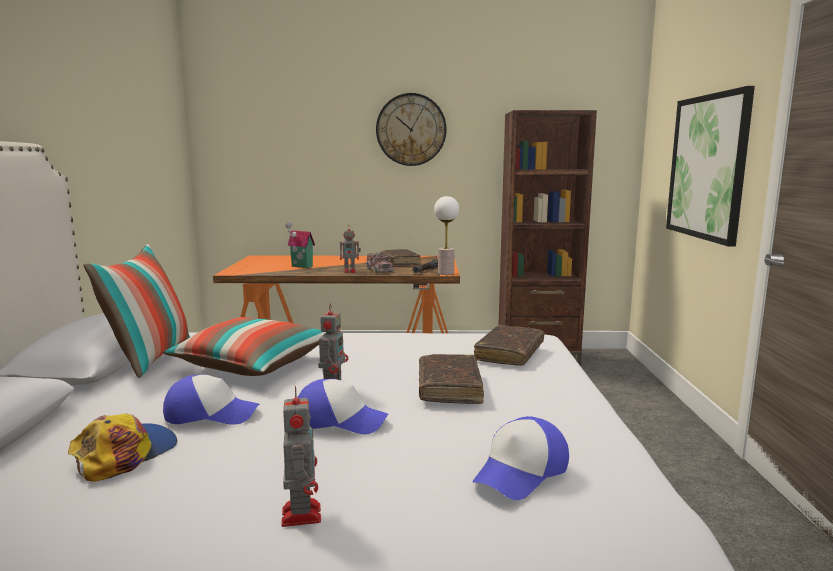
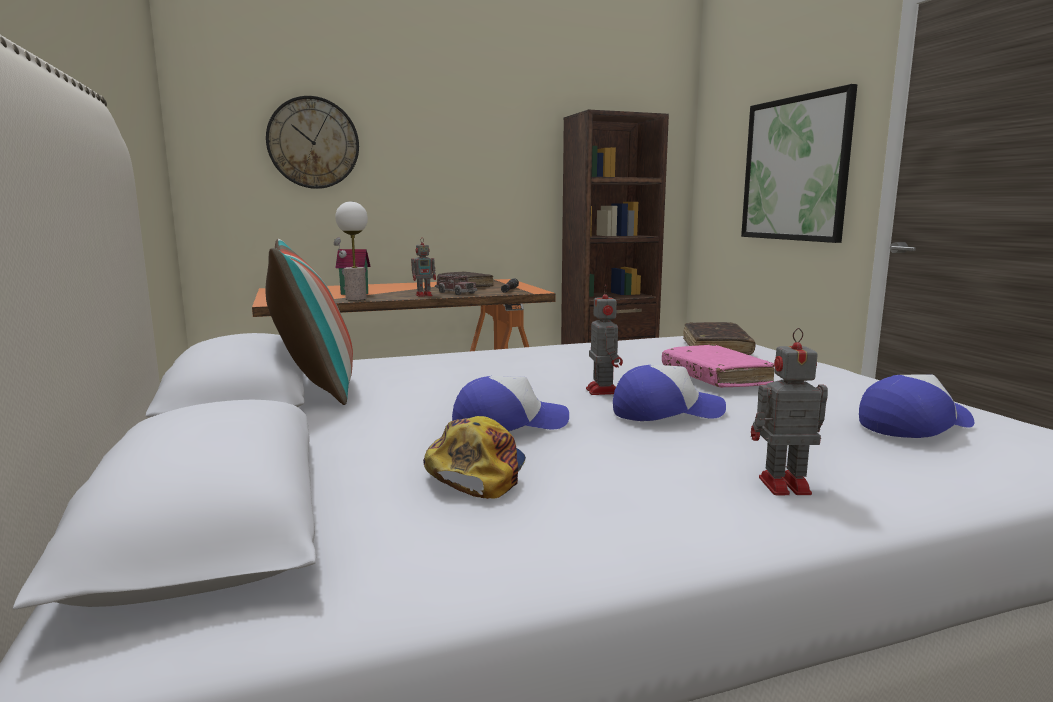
camera: 20 degrees left, 0 degrees up
pillow [163,317,326,376] -> none
toy robot [281,386,321,527] -> toy robot turned 60 degrees counterclockwise [751,328,828,495]
wall clock [376,93,446,166] -> wall clock moved to [266,96,359,189]
brown book [419,354,484,404] -> pink book [662,344,775,388]
table lamp [434,196,459,275] -> table lamp moved to [335,201,368,300]
cap [472,416,569,500] -> cap turned 135 degrees counterclockwise [859,374,974,438]

